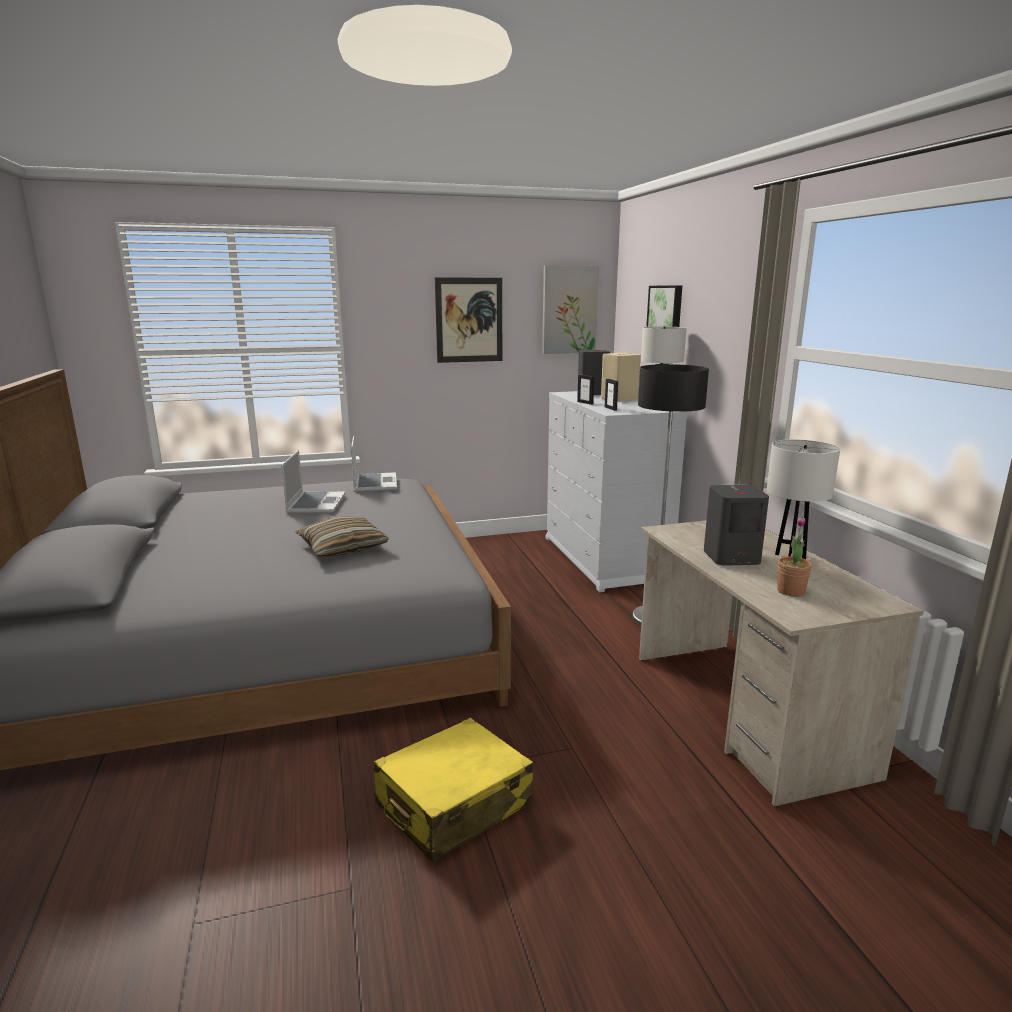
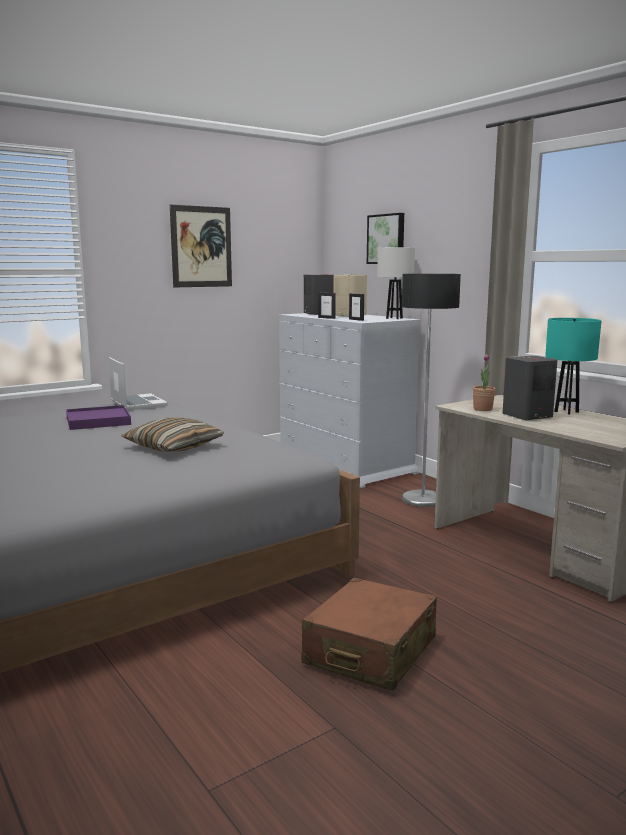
camera: 20 degrees left, 5 degrees down
laptop [281,450,345,514] -> purple tray [66,405,131,430]
yellow suitcase [374,718,533,862] -> brown suitcase [302,578,437,691]
picture [542,265,599,354] -> none
white table lamp [767,439,840,559] -> turquoise table lamp [545,318,602,415]
potted plant [777,517,812,597] -> potted plant moved to [473,354,496,411]

